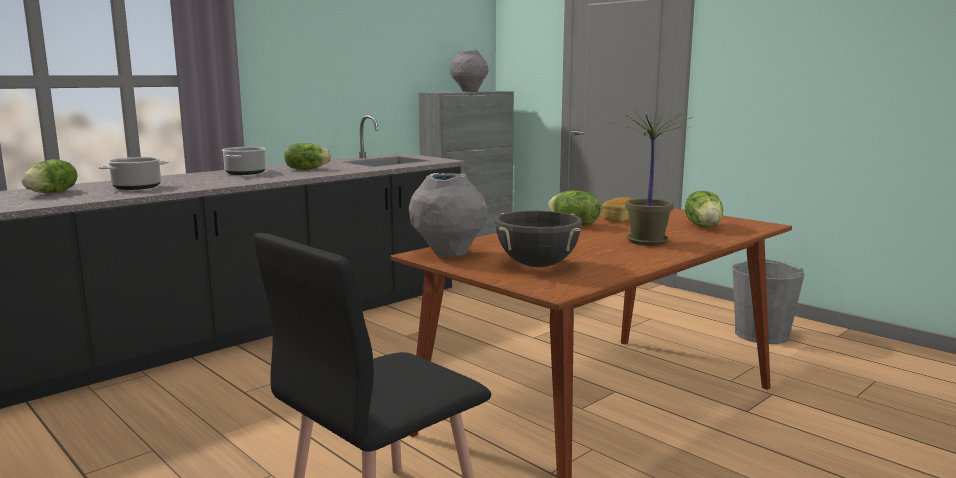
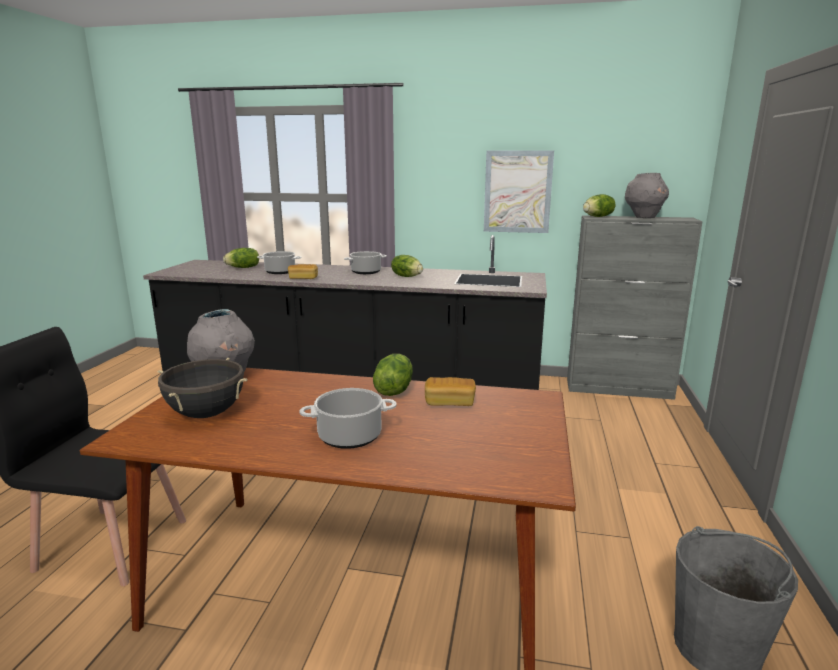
camera: 55 degrees right, 5 degrees up
potted plant [606,109,692,246] -> cooking pot [299,388,397,449]
lettuce [685,191,723,227] -> lettuce moved to [583,194,616,217]
none -> bread [288,264,318,279]
none -> picture [484,150,554,233]

